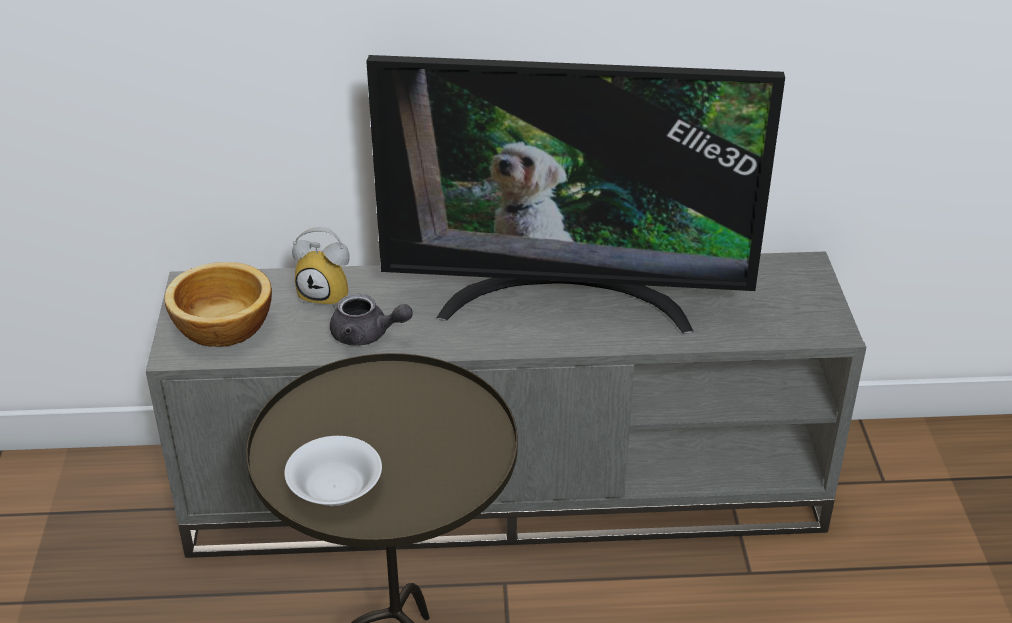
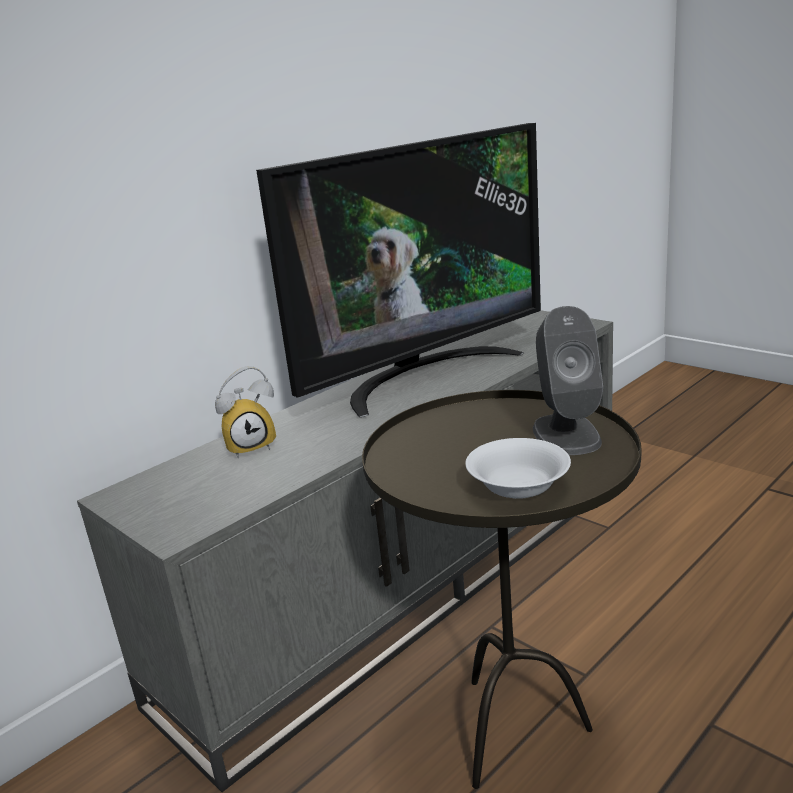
camera: 40 degrees left, 15 degrees down
bowl [164,262,272,347] -> none
grey teapot [330,293,413,346] -> none
none -> grey speaker [533,306,603,455]

